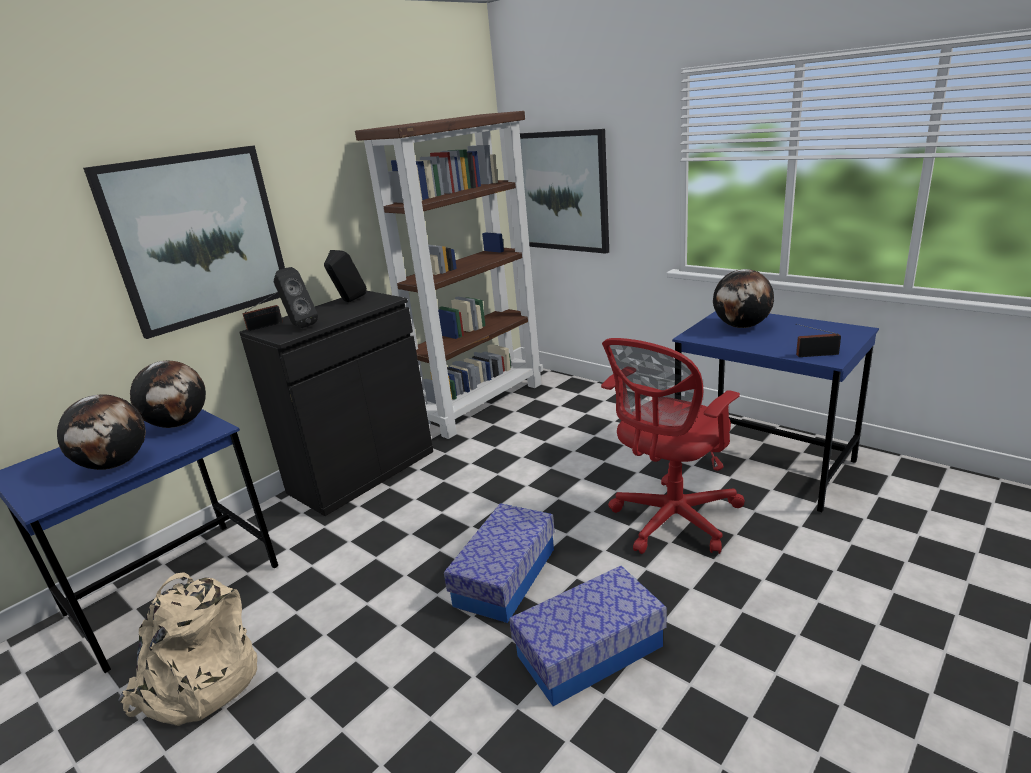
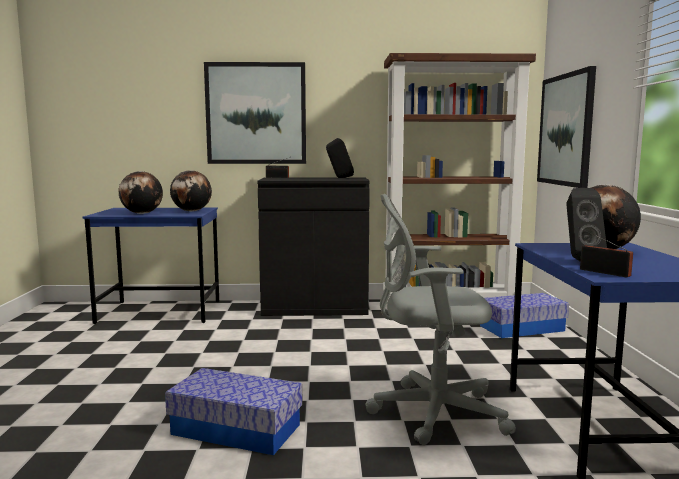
camera: 45 degrees right, 15 degrees down
beige backpack [118,572,257,726] -> none
black speaker [274,267,318,328] -> black speaker moved to [567,188,607,261]
storage box [444,503,555,623] -> storage box moved to [480,293,569,338]
red office chair [601,338,745,554] -> grey office chair [365,194,516,445]

